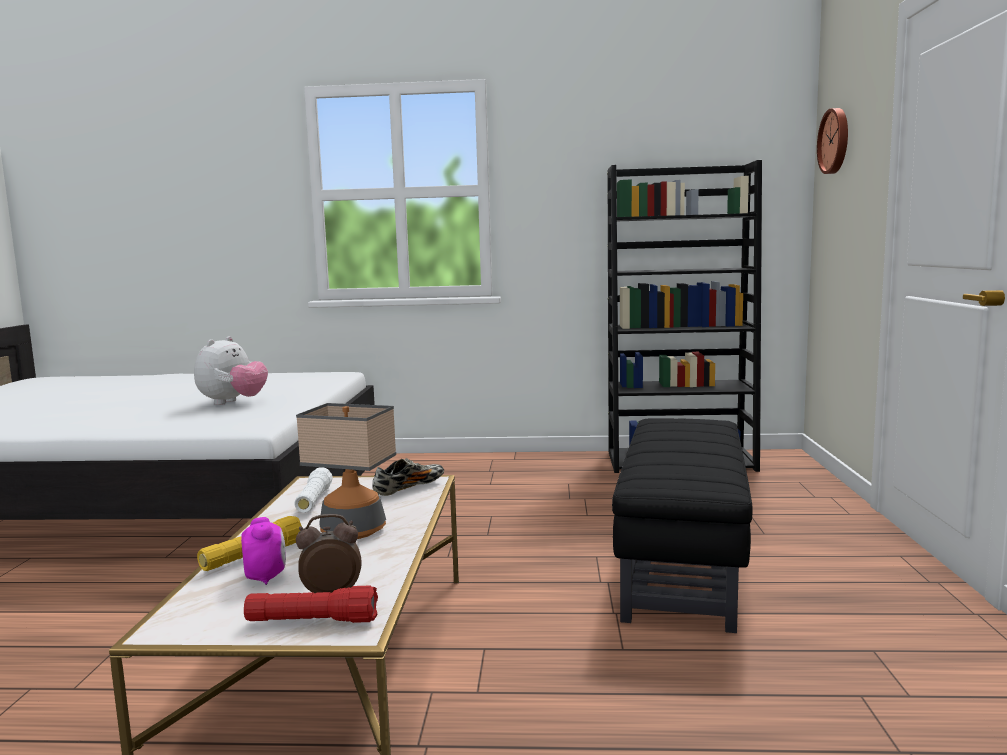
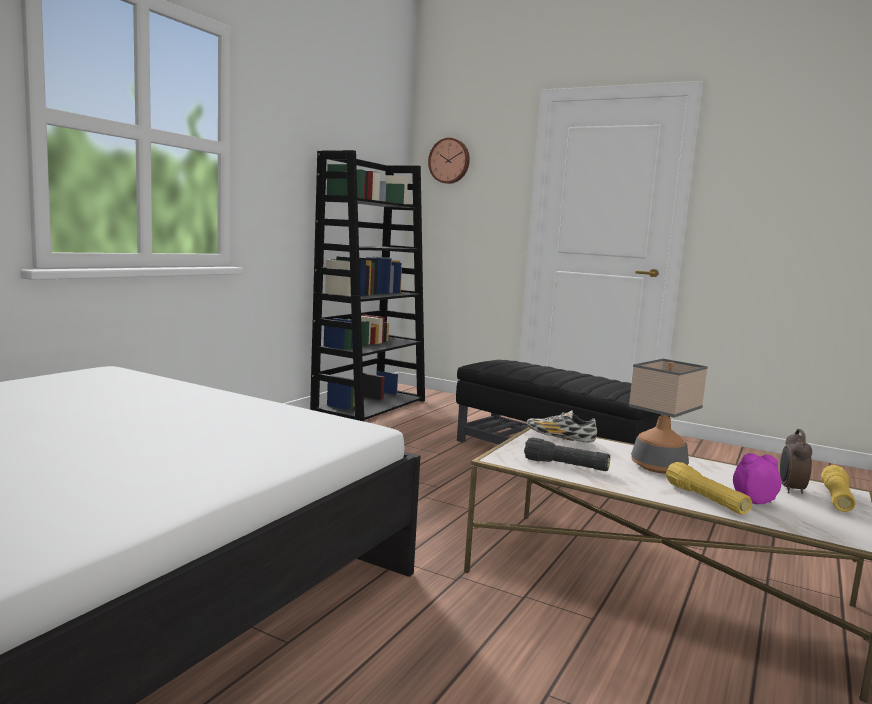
camera: 65 degrees left, 0 degrees up
plush toy [194,336,268,405] -> none
red flashlight [244,585,378,623] -> yellow flashlight [821,465,856,512]
white flashlight [294,467,333,513] -> black flashlight [524,437,610,471]
shoe [372,458,444,496] -> shoe turned 45 degrees counterclockwise [526,410,597,443]

